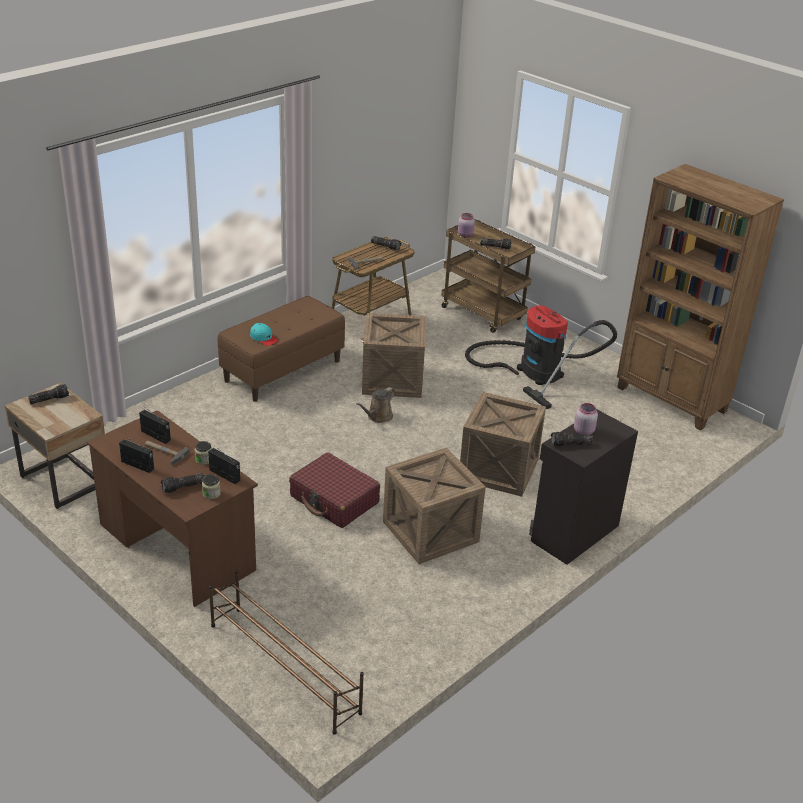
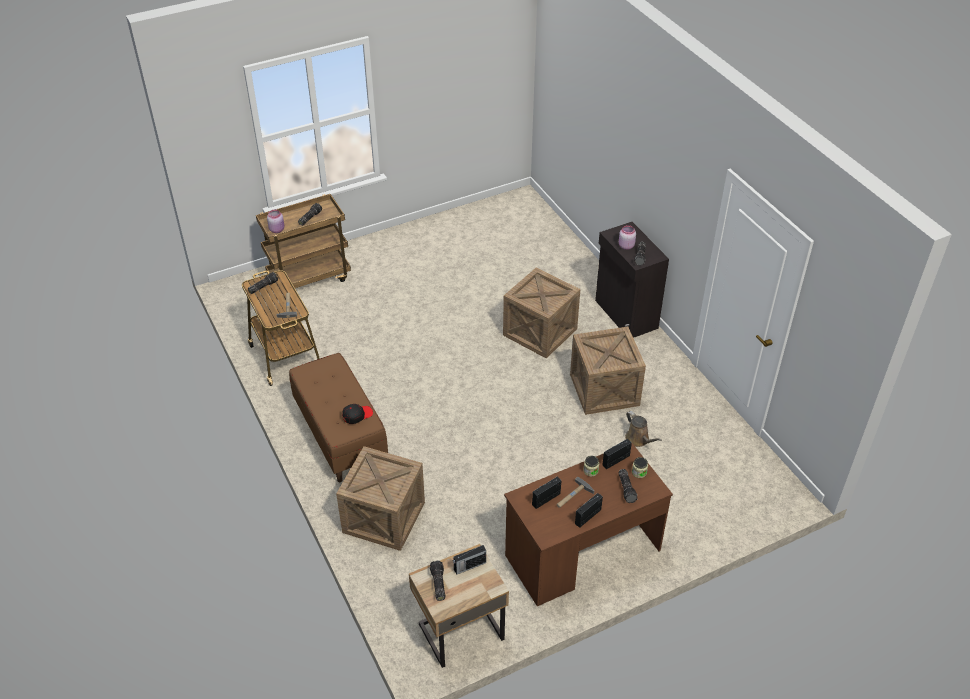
camera: 70 degrees left, 10 degrees up
brown shoe rack [209,570,364,735] -> none
turquoise cap [250,323,278,346] -> black cap [342,404,373,424]
red suitcase [289,452,380,528] -> none
brown watering can [356,387,395,423] -> brown watering can moved to [625,411,662,447]
crate [362,313,426,398] -> crate moved to [336,446,425,551]
vacuum cleaner [465,305,617,409] -> none
brown bookcase [617,164,784,430] -> none
none -> radio [453,545,486,574]

